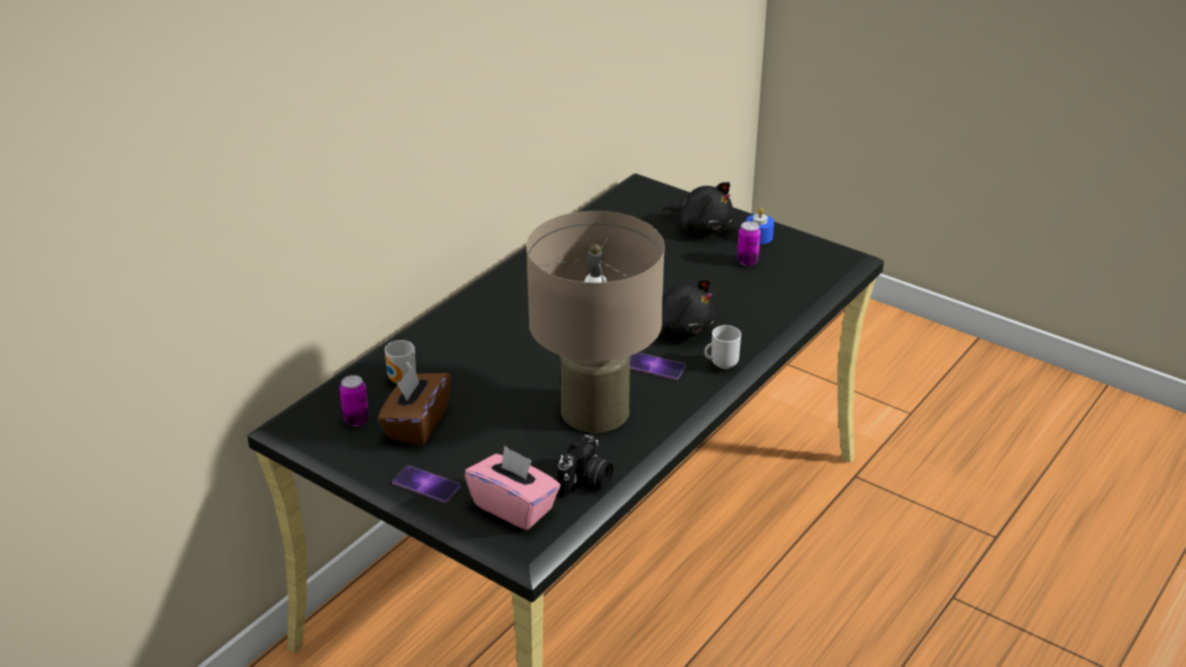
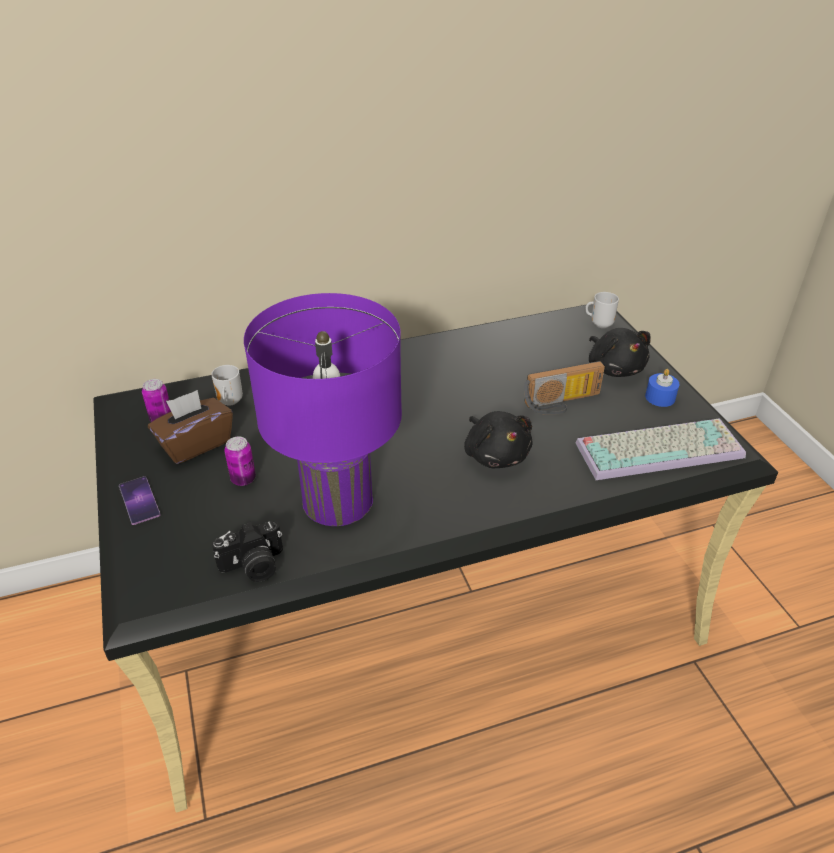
camera: 35 degrees right, 5 degrees up
pink tissue box [465,445,561,530] -> none
beige table lamp [526,211,665,433] -> purple table lamp [244,293,402,526]
phone [630,353,686,380] -> none
mug [704,325,741,369] -> mug moved to [585,292,619,328]
can [737,221,761,266] -> can moved to [224,436,256,486]
none -> radio [524,361,605,415]
none -> keyboard [576,418,746,480]

